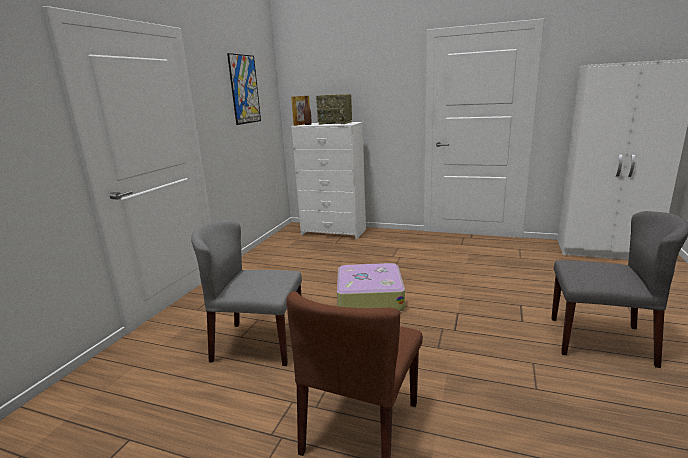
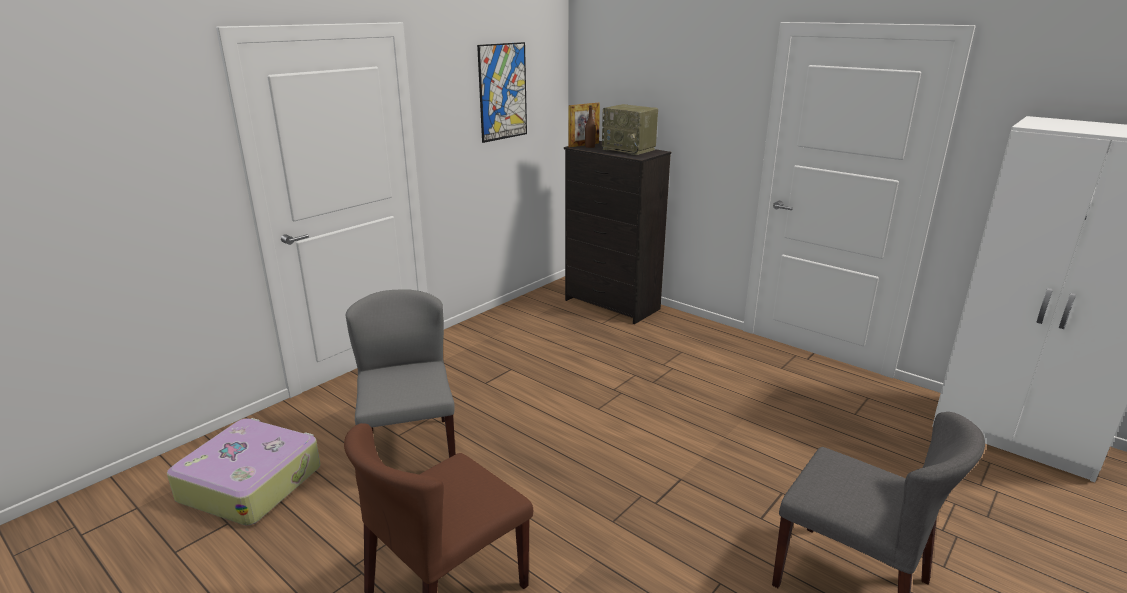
camera: 20 degrees right, 5 degrees up
grey chair [191,220,302,366] -> grey chair turned 45 degrees clockwise [346,289,456,458]
white dresser [291,122,366,240] -> black dresser [564,141,671,324]
suitcase [337,263,405,311] -> suitcase moved to [167,418,321,525]

